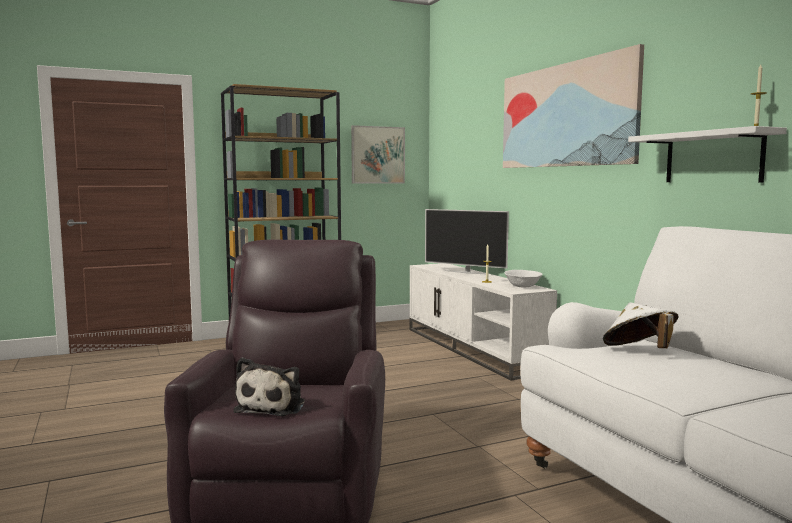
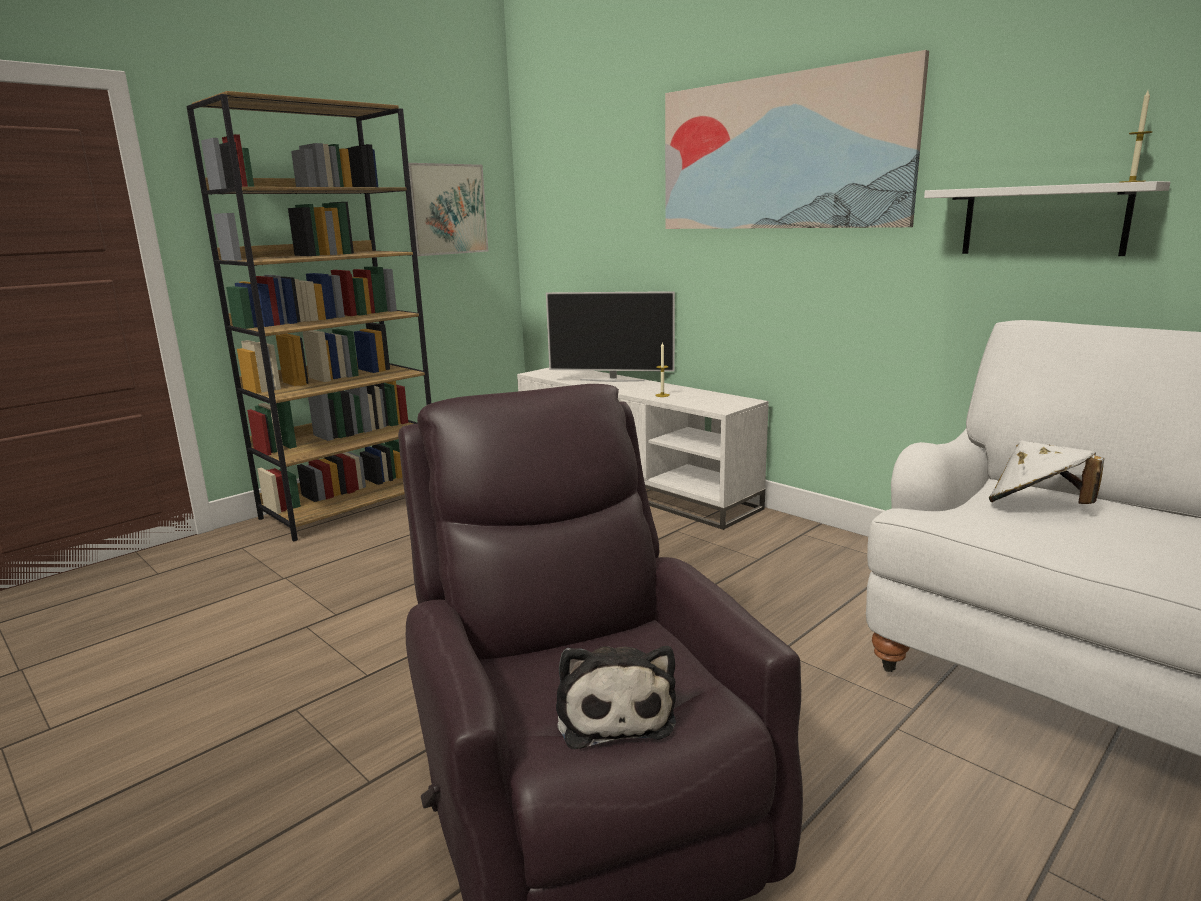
camera: 20 degrees left, 10 degrees up
white bowl [504,270,543,288] -> none

